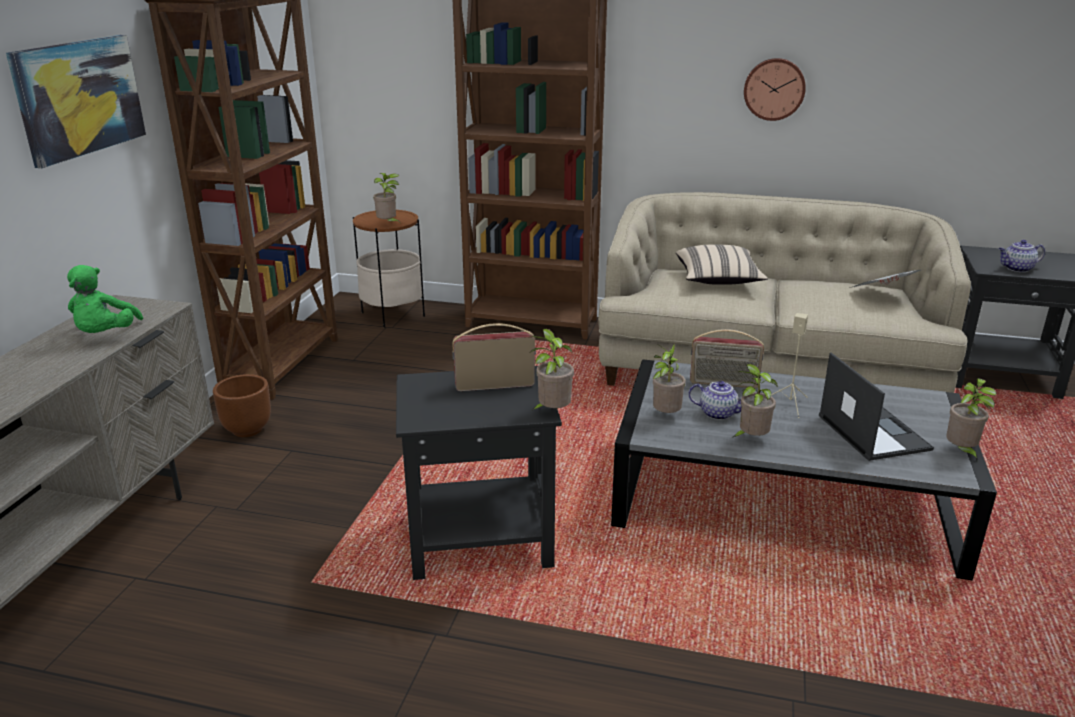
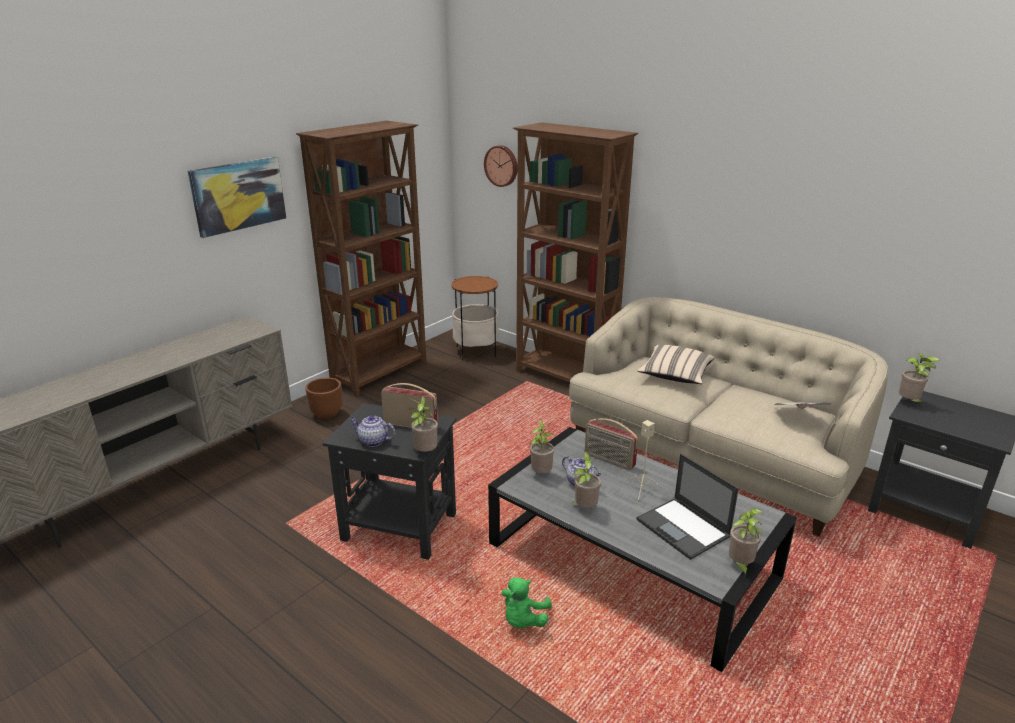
camera: 25 degrees right, 0 degrees up
green plush toy [67,265,143,333] -> green plush toy moved to [501,578,552,628]
potted plant [373,173,399,221] -> potted plant moved to [899,353,940,404]
wall clock [744,58,806,121] -> wall clock moved to [484,145,518,187]
laptop [819,352,934,461] -> laptop turned 135 degrees clockwise [636,454,739,560]
teapot [999,240,1045,272] -> teapot moved to [350,415,396,447]

